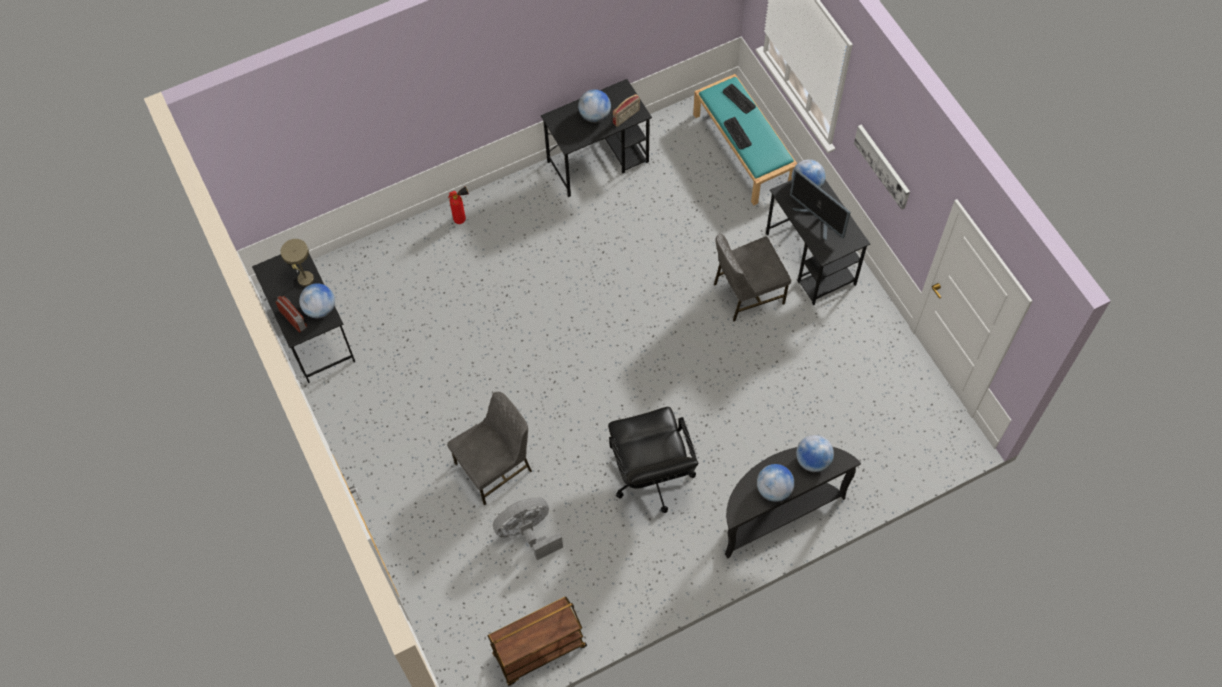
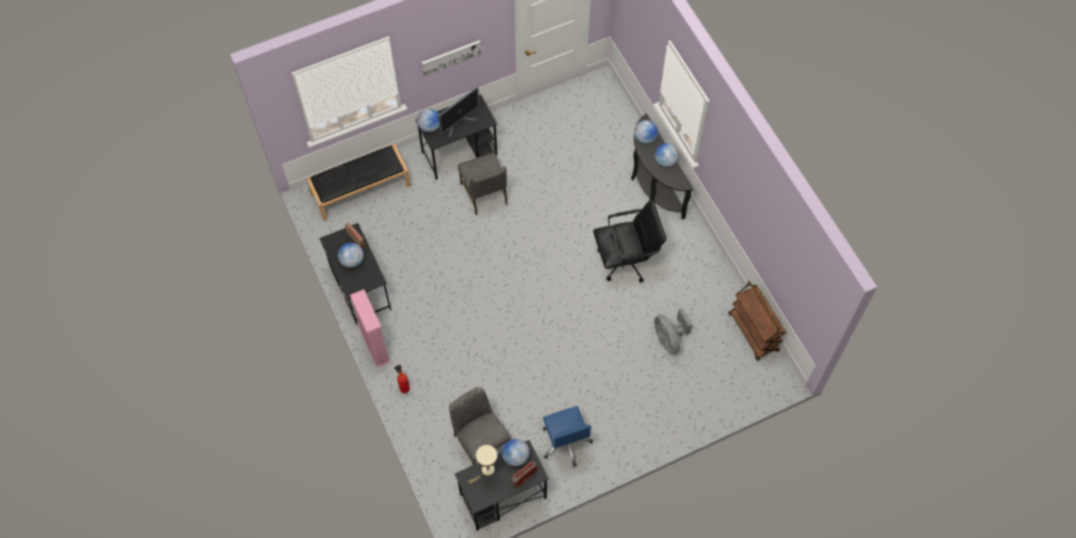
camera: 90 degrees left, 0 degrees up
grey chair [447,392,532,505] -> grey chair moved to [449,387,511,465]
turquoise bench [693,74,797,206] -> black bench [306,144,411,221]
none -> pink bookcase [350,289,391,368]
none -> blue office chair [543,406,593,467]

